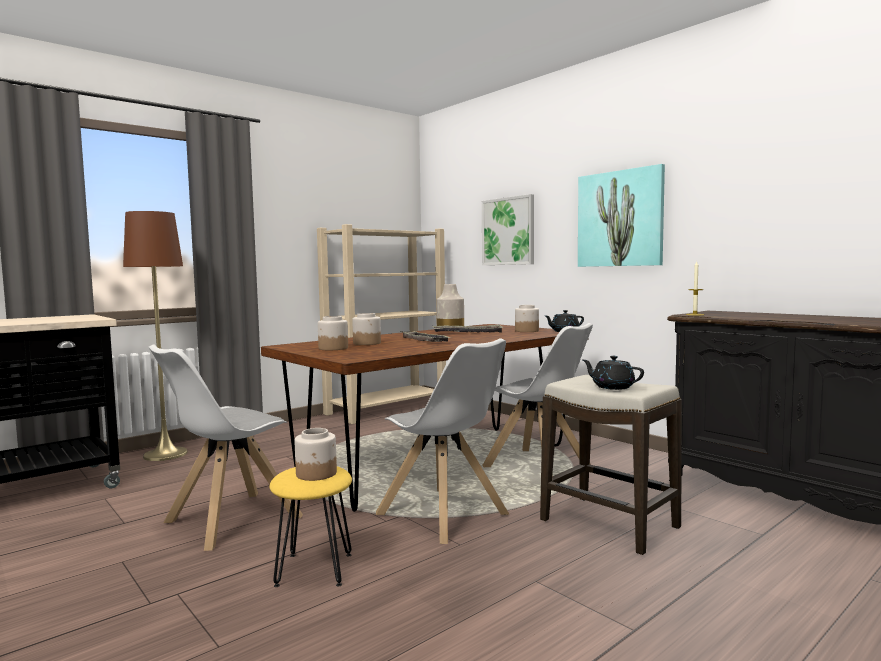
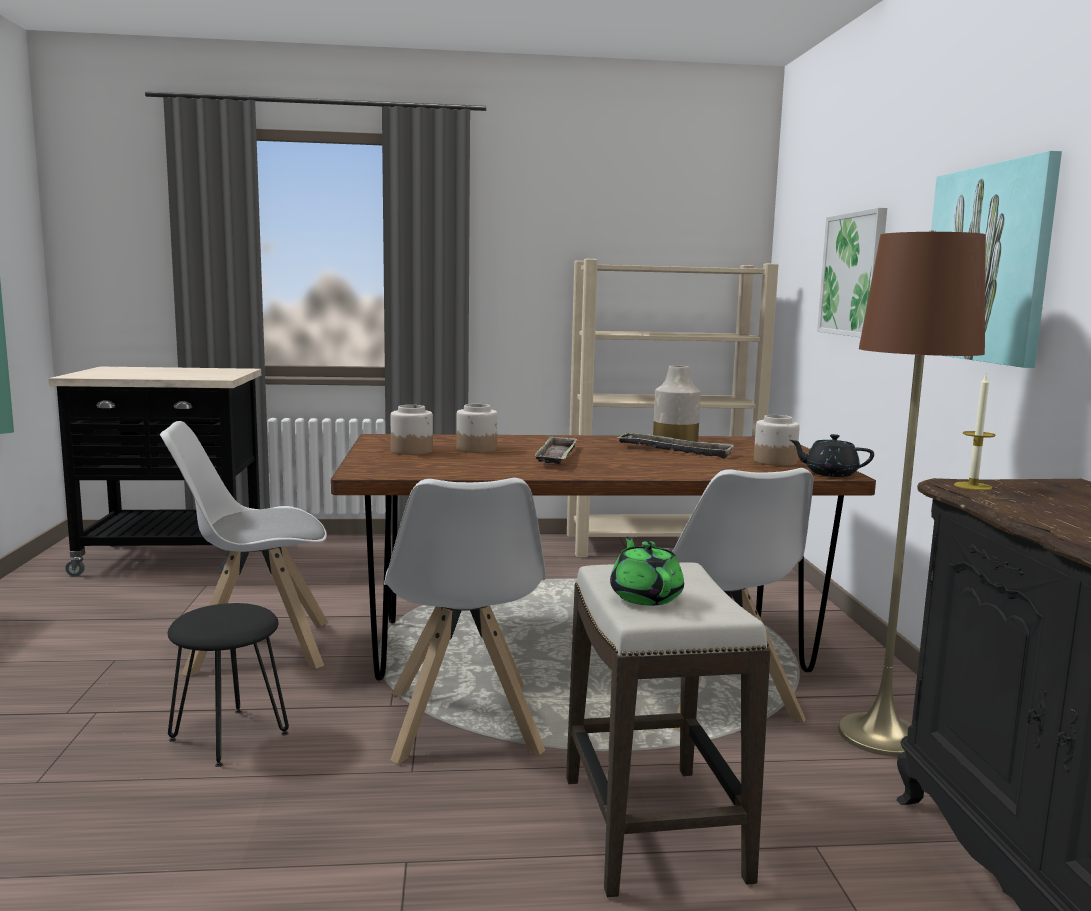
camera: 35 degrees right, 5 degrees up
brown floor lamp [123,211,188,461] -> brown floor lamp moved to [838,230,986,757]
yellow stool [269,466,352,587] -> black stool [168,603,289,767]
jar [295,428,337,481] -> none
black teapot [583,356,644,390] -> green teapot [610,537,684,605]

